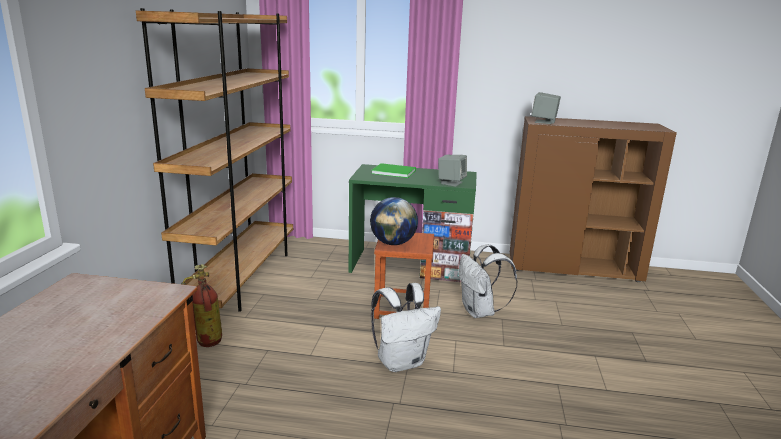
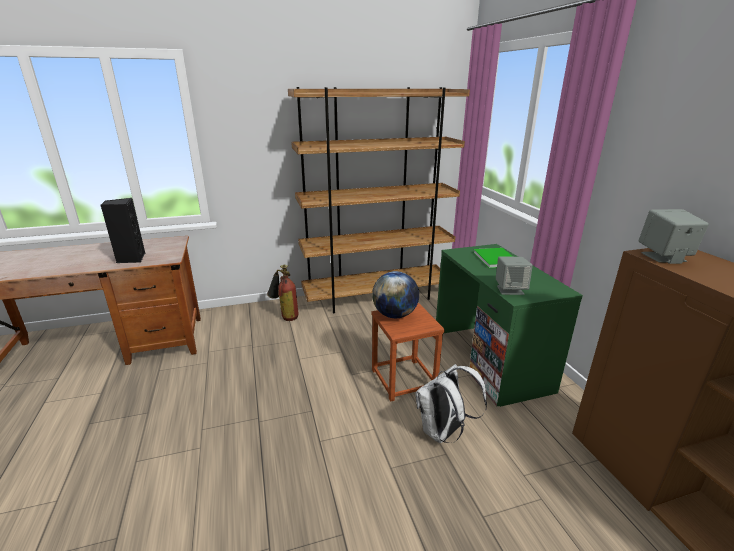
camera: 65 degrees right, 5 degrees up
white backpack [371,283,441,372] -> none
none -> black speaker [101,198,145,263]

